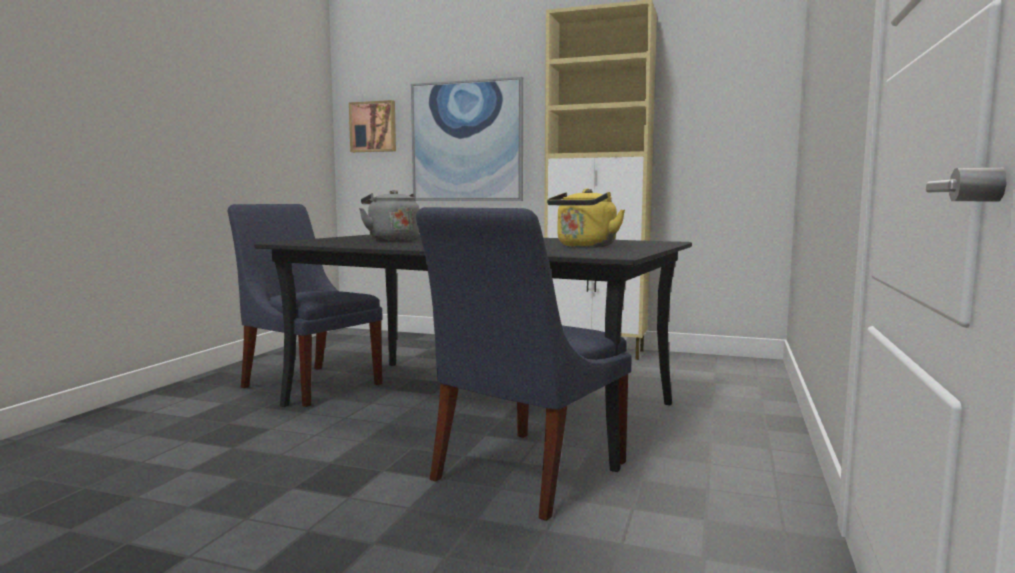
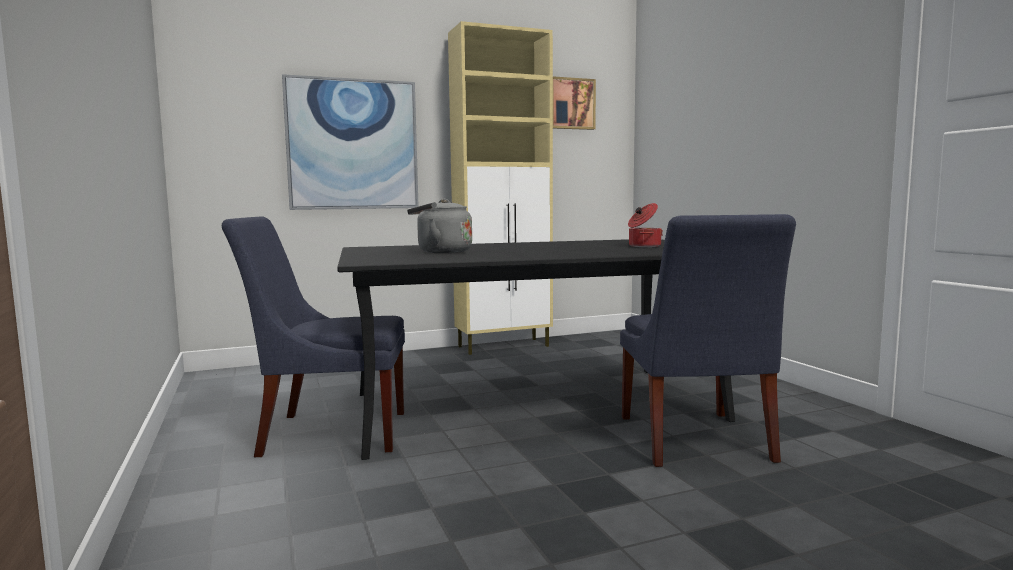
camera: 40 degrees left, 0 degrees up
picture [349,100,396,152] -> picture moved to [553,76,596,130]
yellow kettle [547,188,625,247] -> cooking pot [628,203,663,247]

